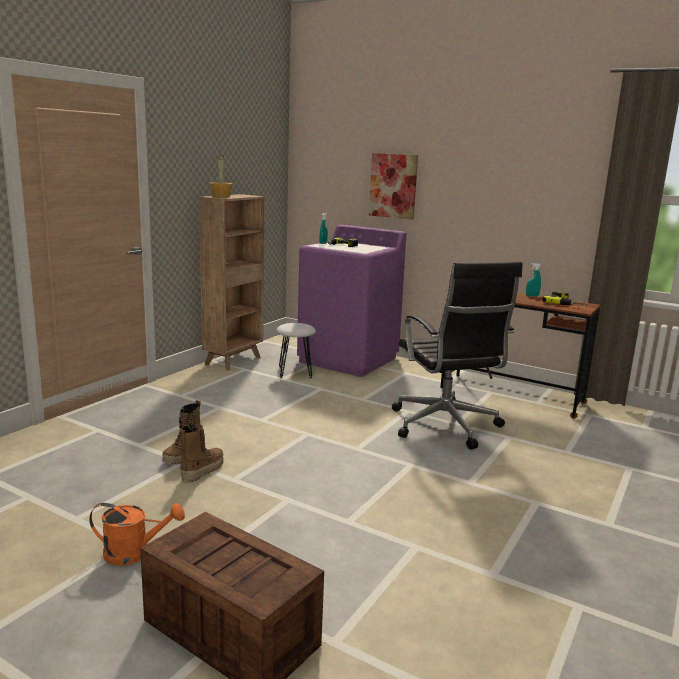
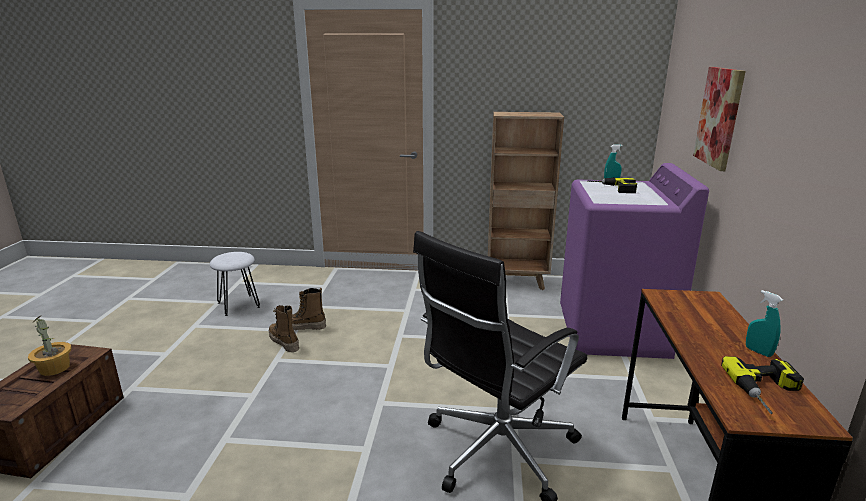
camera: 65 degrees right, 5 degrees up
orange watering can [89,503,185,566] -> none
boot [180,424,223,483] -> boot turned 135 degrees counterclockwise [269,305,299,352]
potted plant [209,156,233,197] -> potted plant moved to [28,316,72,376]
white stool [276,323,316,378] -> white stool moved to [210,252,260,316]

